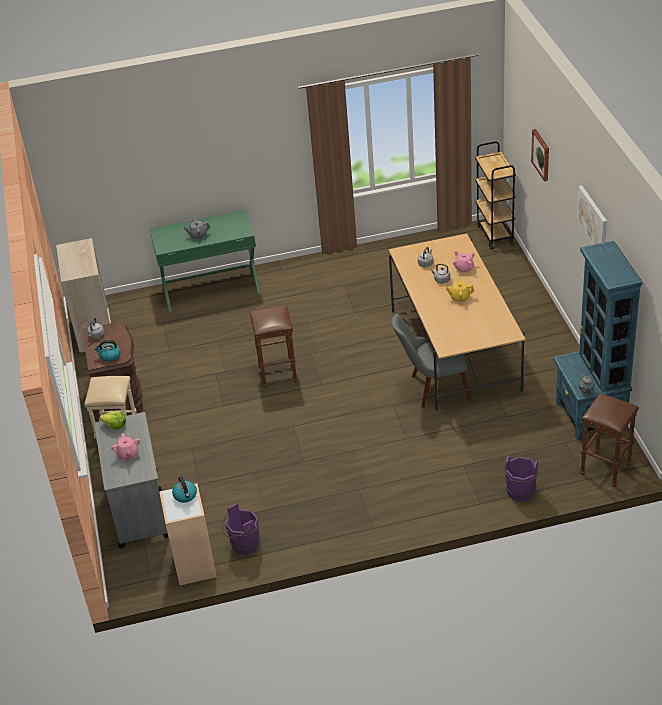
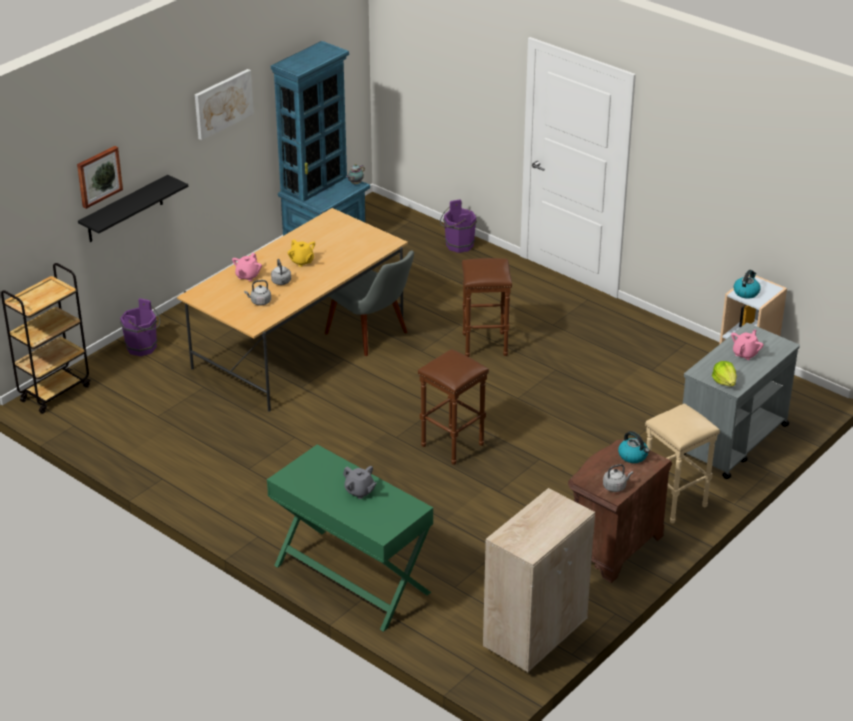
camera: 130 degrees left, 5 degrees down
purple bucket [222,503,260,554] -> purple bucket moved to [120,298,160,356]
brown stool [580,393,639,487] -> brown stool moved to [462,258,512,357]
none -> black shelf [78,175,188,242]

